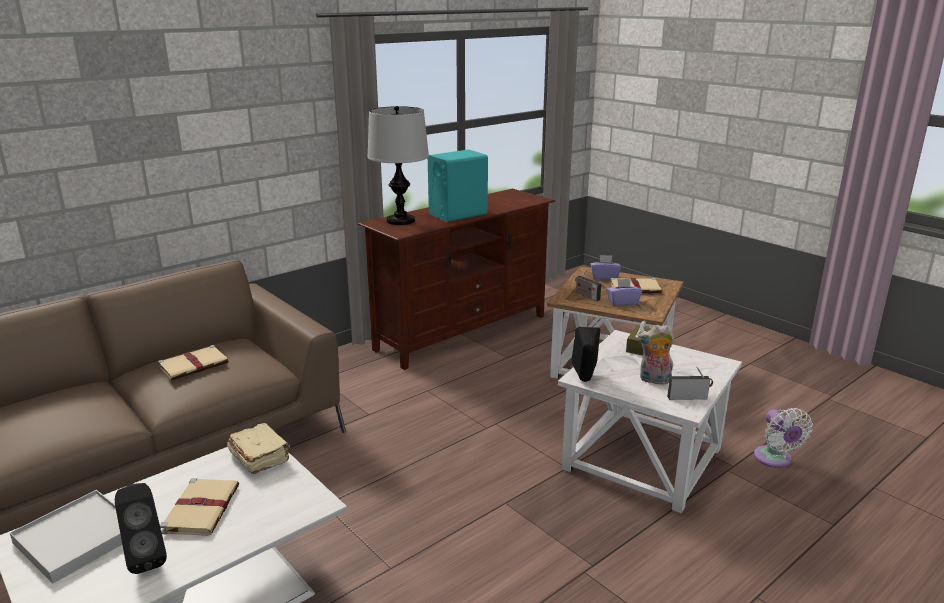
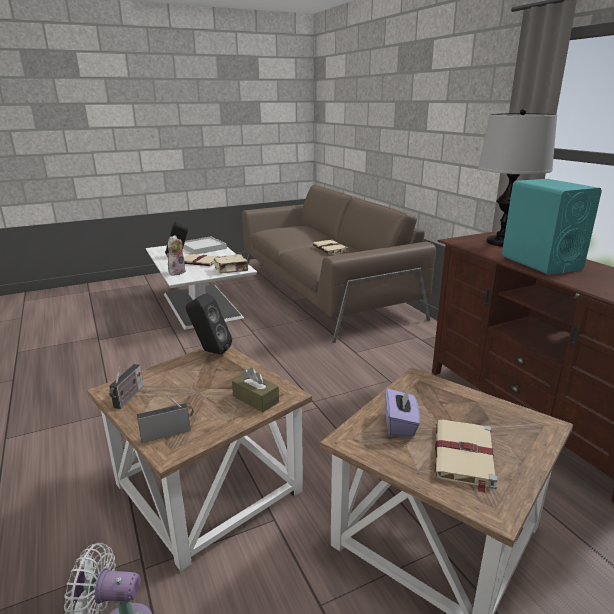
camera: 105 degrees right, 0 degrees up
white side table [558,330,742,513] -> brown side table [87,346,312,571]
radio [575,270,601,301] -> radio moved to [137,396,194,443]
purple tissue box [590,255,621,280] -> none
plush toy [638,325,674,384] -> plush toy moved to [167,235,186,276]

